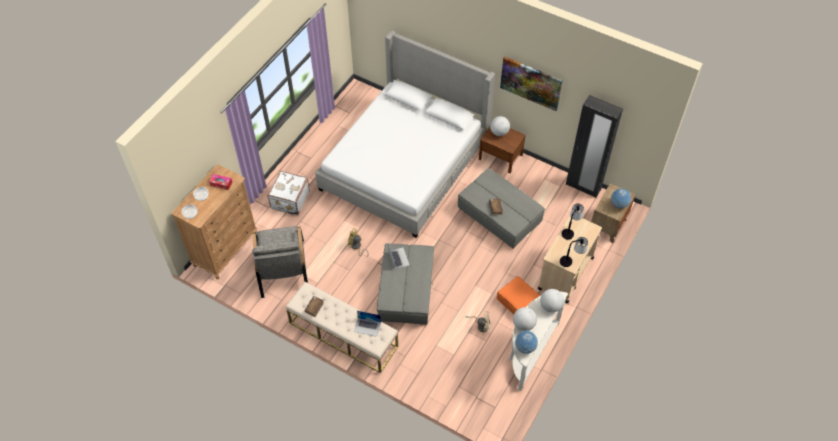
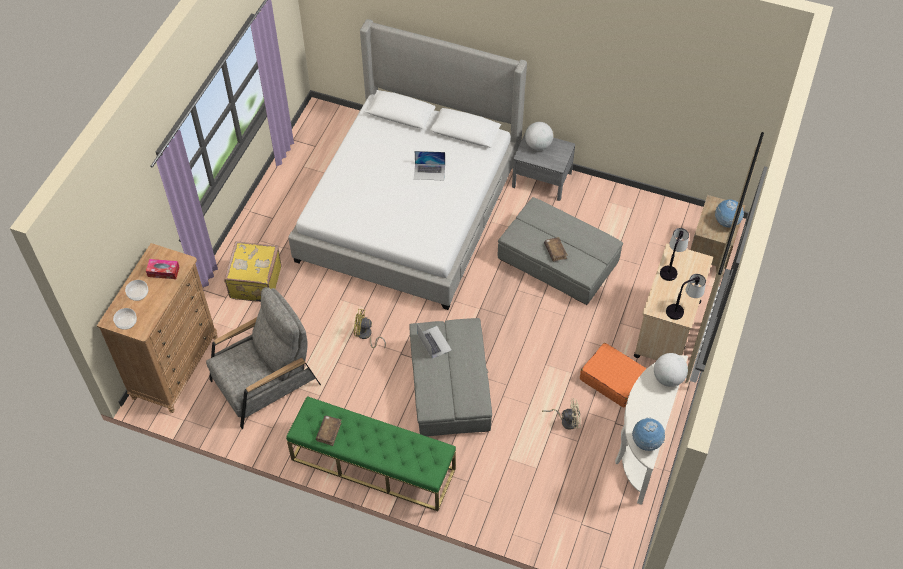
camera: 10 degrees left, 0 degrees up
grey armchair [252,226,308,298] -> grey armchair turned 105 degrees counterclockwise [206,287,321,429]
white suitcase [267,170,310,215] -> yellow suitcase [224,241,282,302]
beige bench [286,282,398,373] -> green bench [286,396,456,511]
laptop [354,311,381,337] -> laptop moved to [414,151,445,180]
brown nightstand [479,126,526,173] -> grey nightstand [512,134,575,201]
picture [500,56,563,111] -> none
globe [513,307,537,331] -> none
black wardrobe [566,95,623,198] -> none

